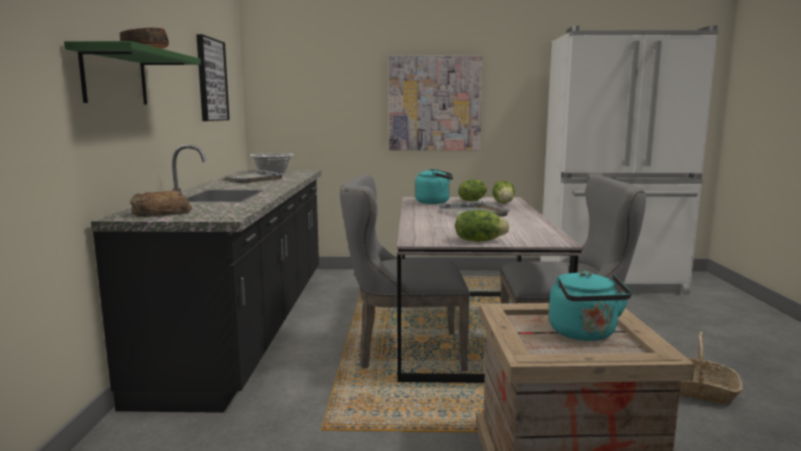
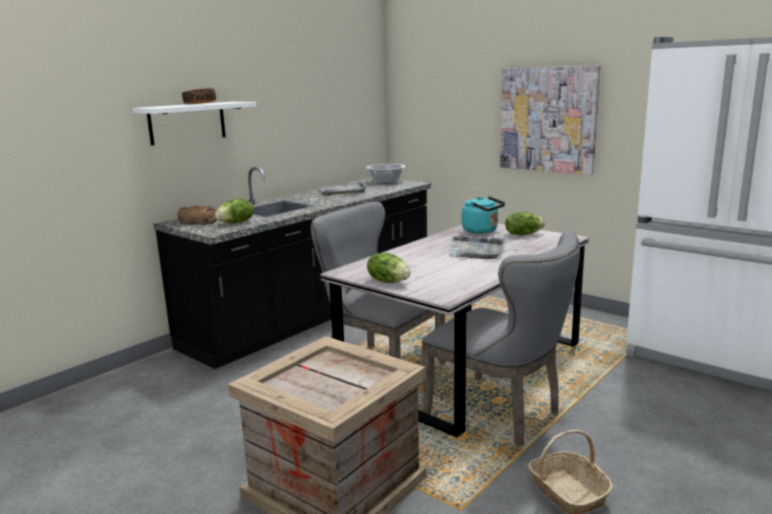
camera: 40 degrees right, 5 degrees up
green shelf [64,41,201,105] -> white shelf [133,102,256,145]
picture [196,34,230,121] -> none
lettuce [493,181,515,203] -> lettuce moved to [215,198,254,223]
turquoise kettle [549,271,632,341] -> none

